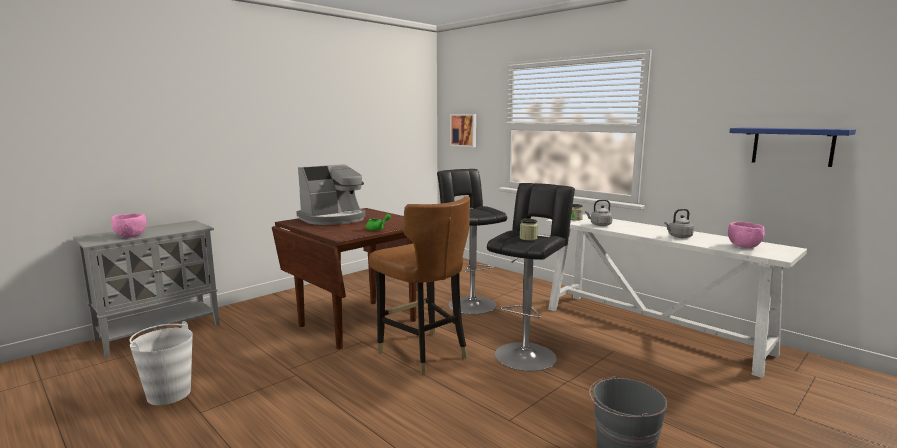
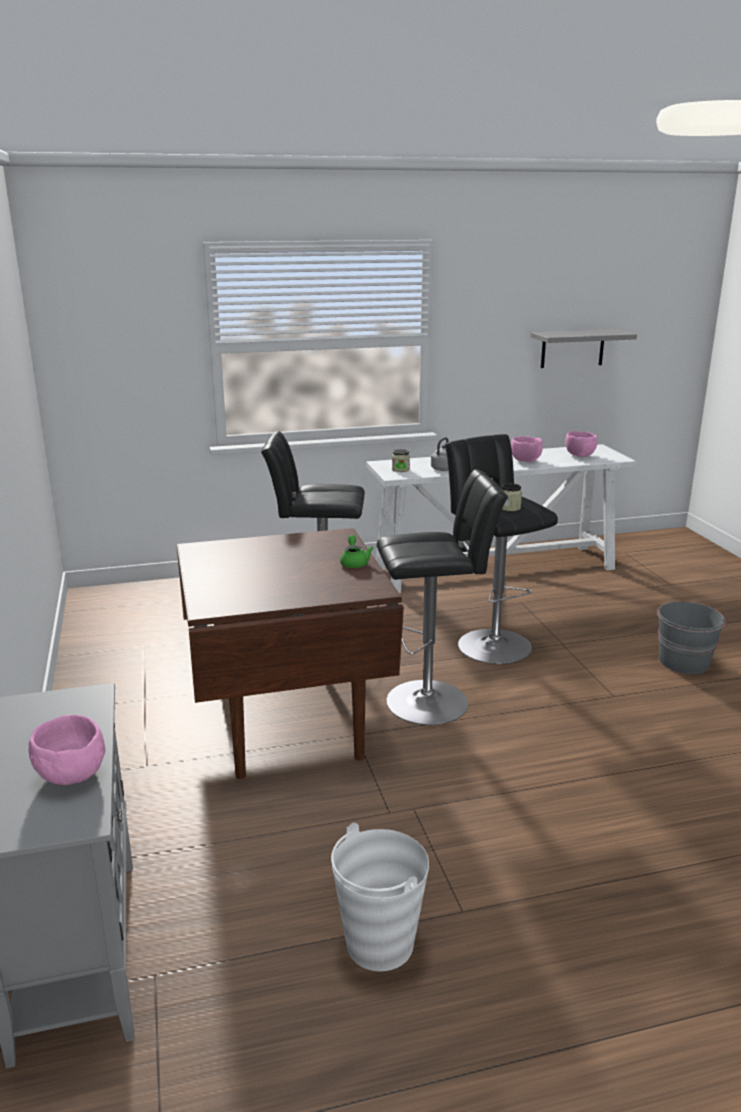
camera: 60 degrees left, 10 degrees up
coffee machine [296,164,365,225] -> none
brown chair [369,196,470,375] -> black stool [377,469,508,725]
picture [450,114,476,147] -> none
grey kettle [664,209,694,238] -> pink bowl [511,436,543,462]
blue shelf [729,127,856,167] -> grey shelf [531,329,637,368]

